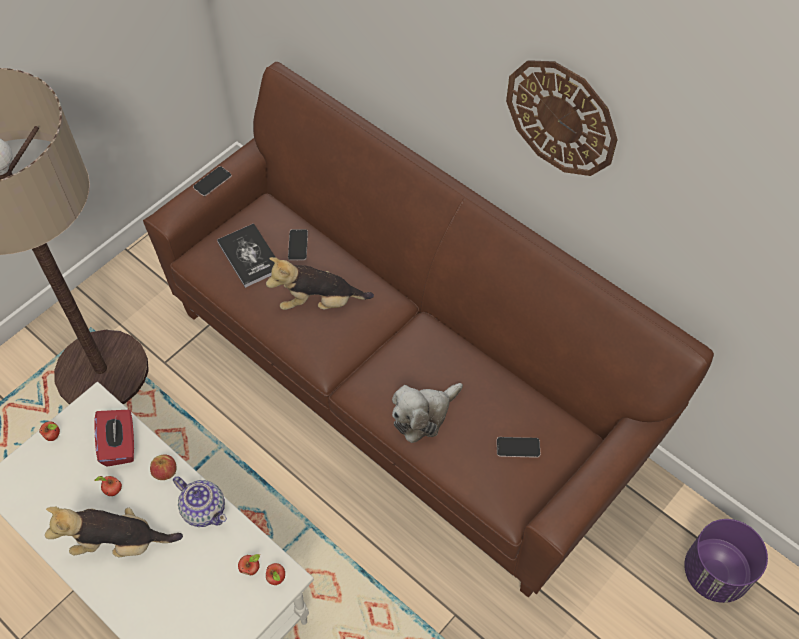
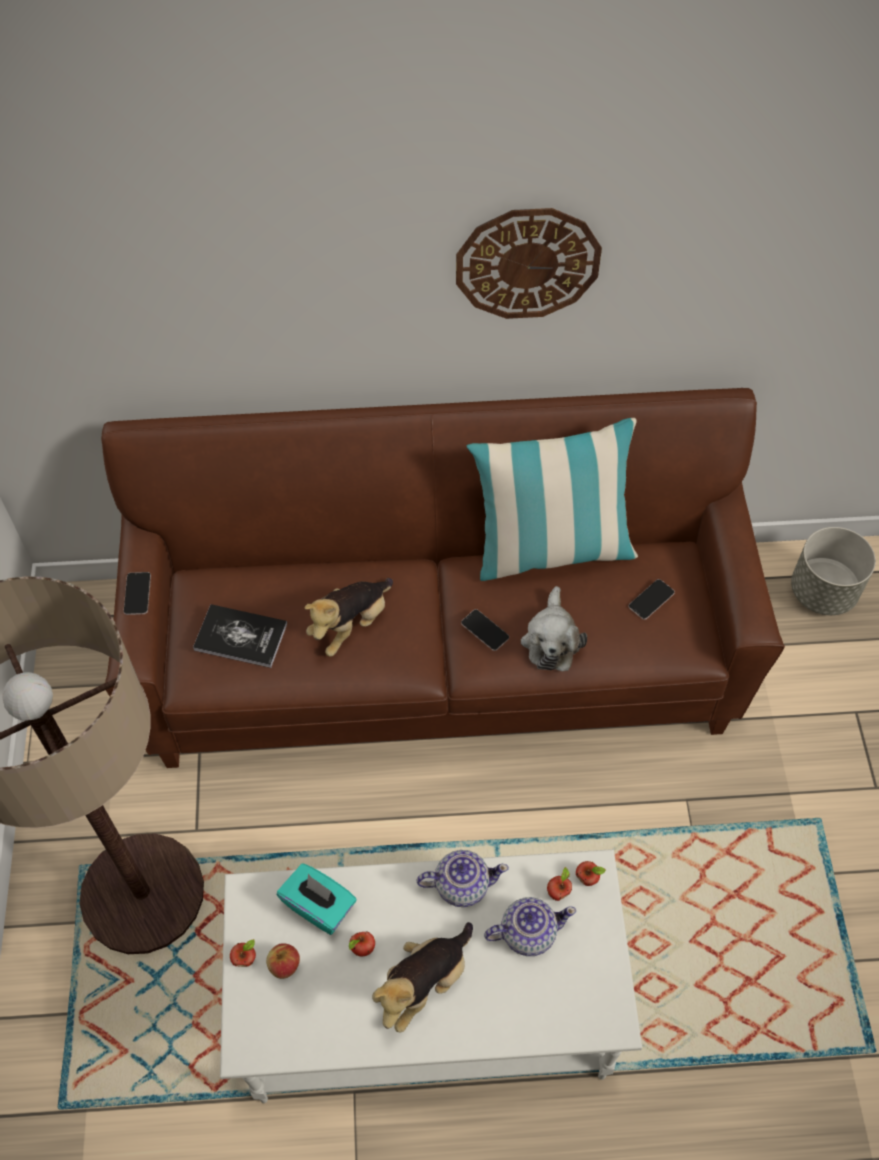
camera: 45 degrees left, 0 degrees up
red tissue box [95,410,134,467] -> turquoise tissue box [277,863,357,935]
apple [150,454,176,480] -> apple moved to [266,943,300,979]
phone [288,229,308,261] -> phone moved to [461,609,509,651]
purple planter [684,519,768,603] -> grey planter [791,527,876,615]
none -> pillow [467,418,638,581]
none -> teapot [484,897,576,956]

